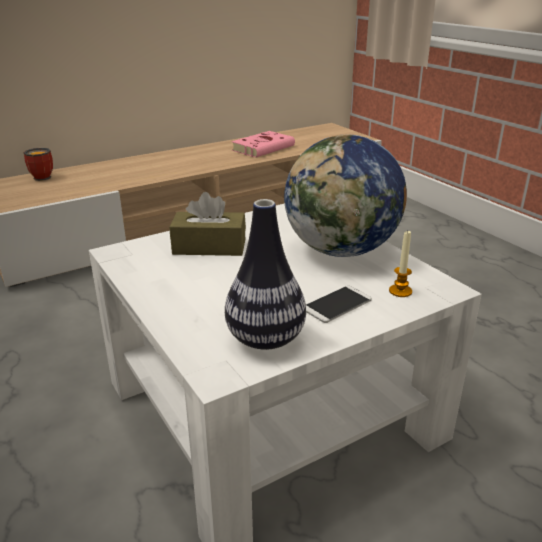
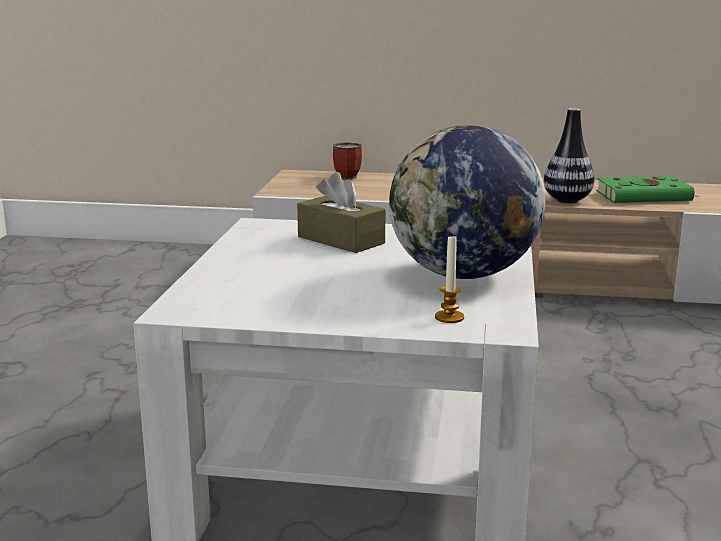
camera: 40 degrees right, 10 degrees down
vase [225,199,306,350] -> vase moved to [544,108,594,203]
pink book [231,131,295,157] -> green book [596,176,699,203]
phone [306,286,372,323] -> none

